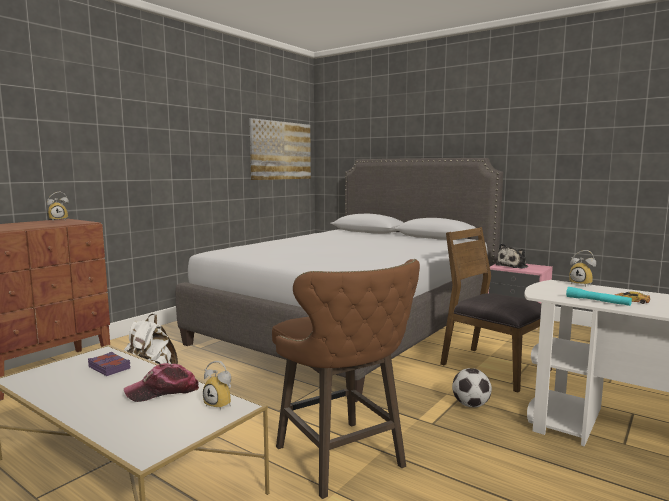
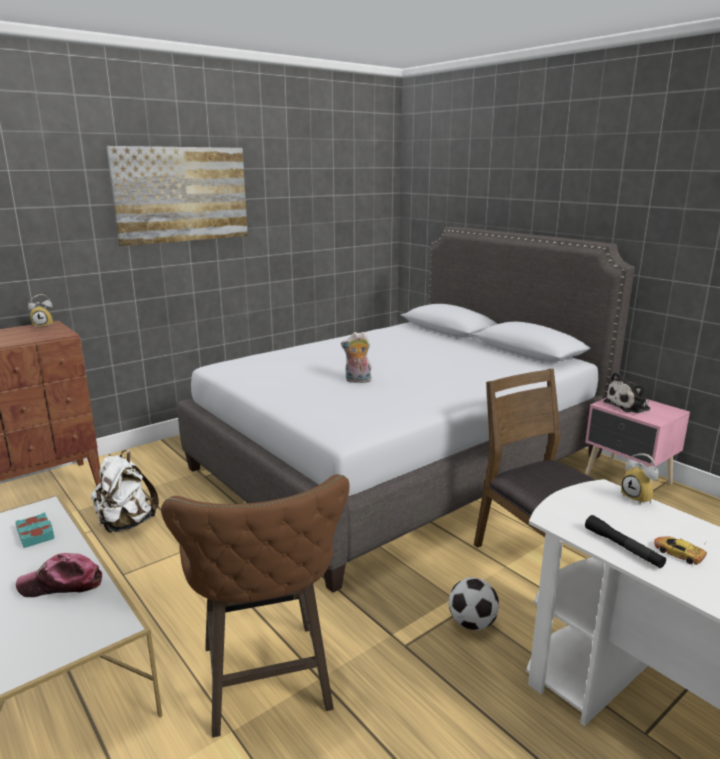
camera: 15 degrees right, 10 degrees up
purple book [88,352,131,376] -> turquoise book [16,512,55,548]
alarm clock [203,361,231,411] -> none
picture [249,118,311,180] -> picture moved to [106,146,248,246]
turquoise flashlight [566,287,632,306] -> black flashlight [585,515,666,568]
none -> plush toy [341,332,372,383]

